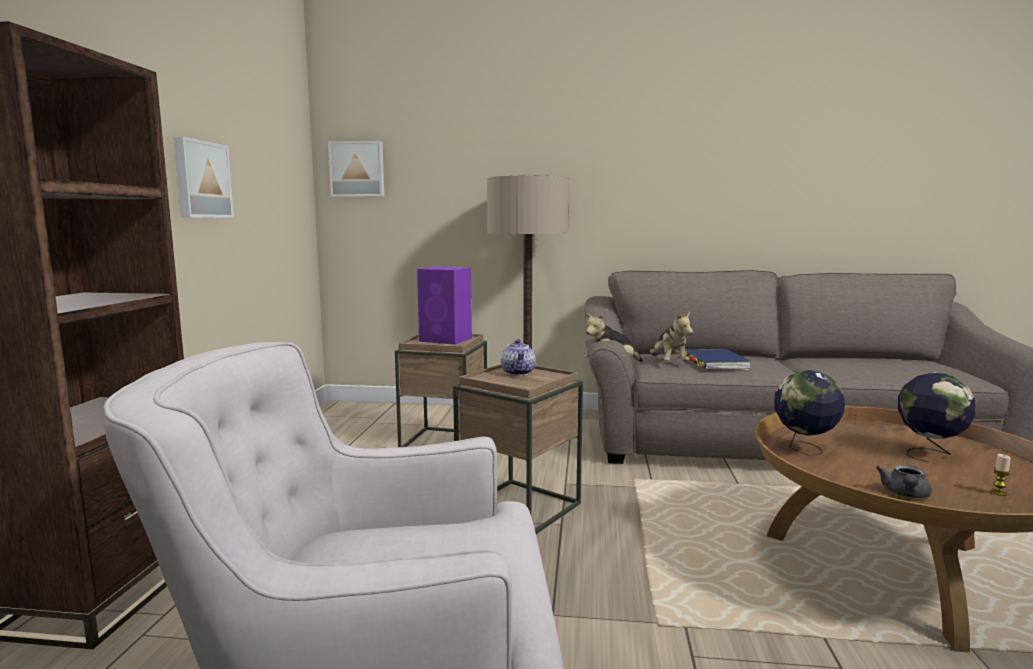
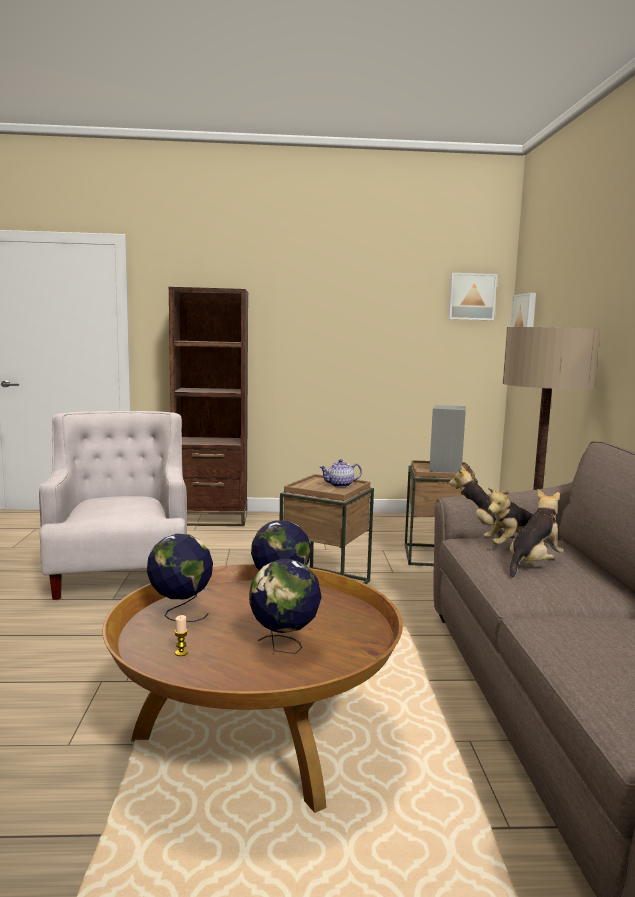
camera: 80 degrees right, 0 degrees up
picture [174,137,234,218] -> picture moved to [448,273,497,320]
purple speaker [417,267,472,345] -> grey speaker [429,405,466,473]
blue book [685,349,751,370] -> plush toy [510,489,564,577]
grey teapot [876,465,932,498] -> globe [147,534,213,622]

